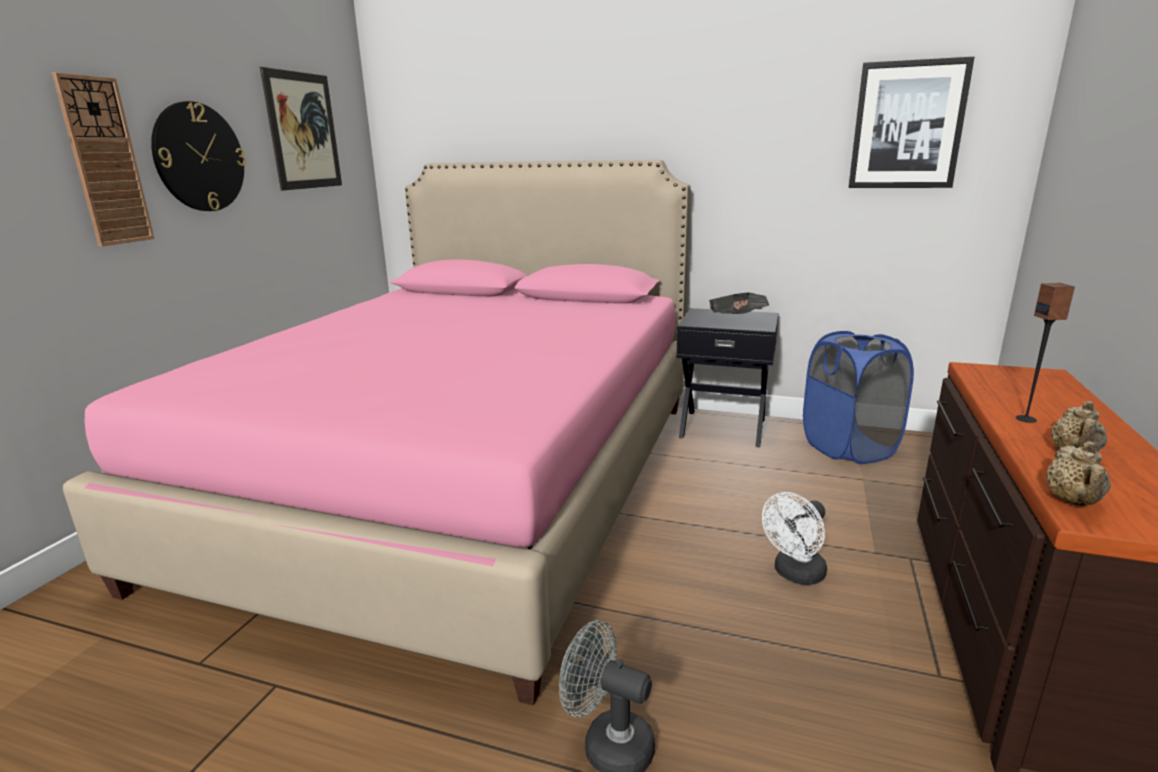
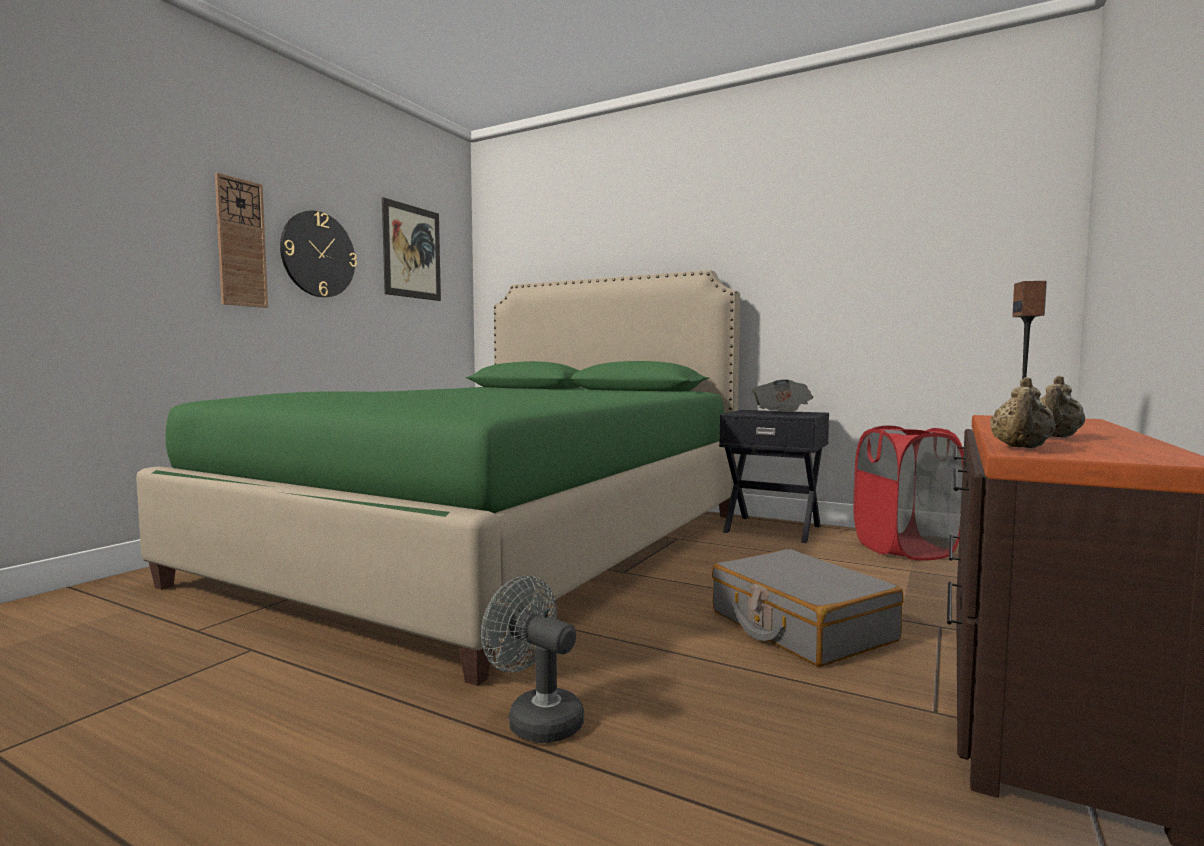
camera: 10 degrees right, 15 degrees down
pink bed [63,160,691,706] -> green bed [136,270,740,686]
white fan [762,492,827,585] -> grey suitcase [712,549,904,667]
blue laundry basket [803,331,914,464] -> red laundry basket [853,426,964,561]
picture [849,57,974,188] -> none

